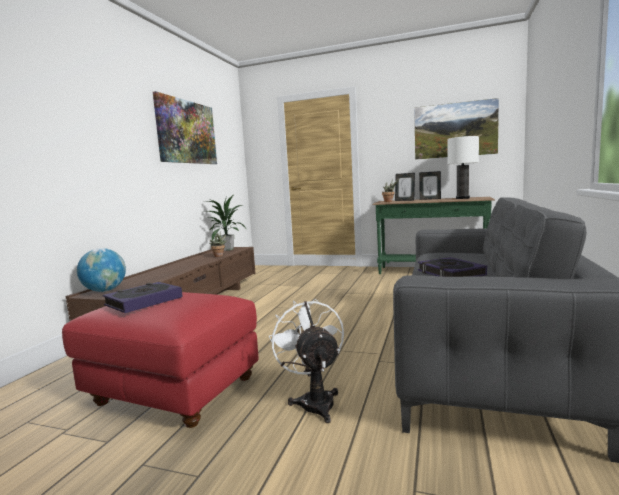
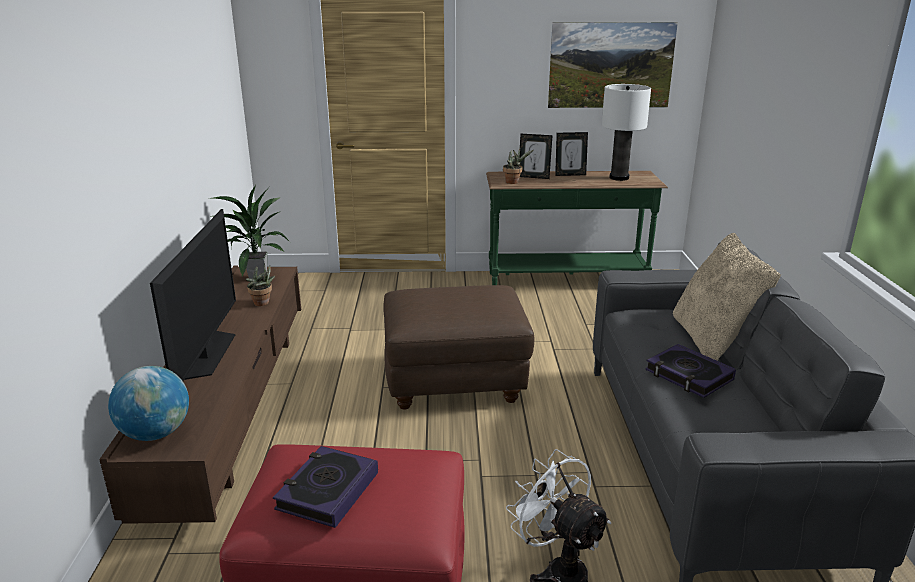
camera: 20 degrees left, 15 degrees up
picture [153,91,217,164] -> none
none -> television [150,209,236,381]
none -> brown ottoman [383,285,534,410]
none -> beige pillow [673,233,781,361]

